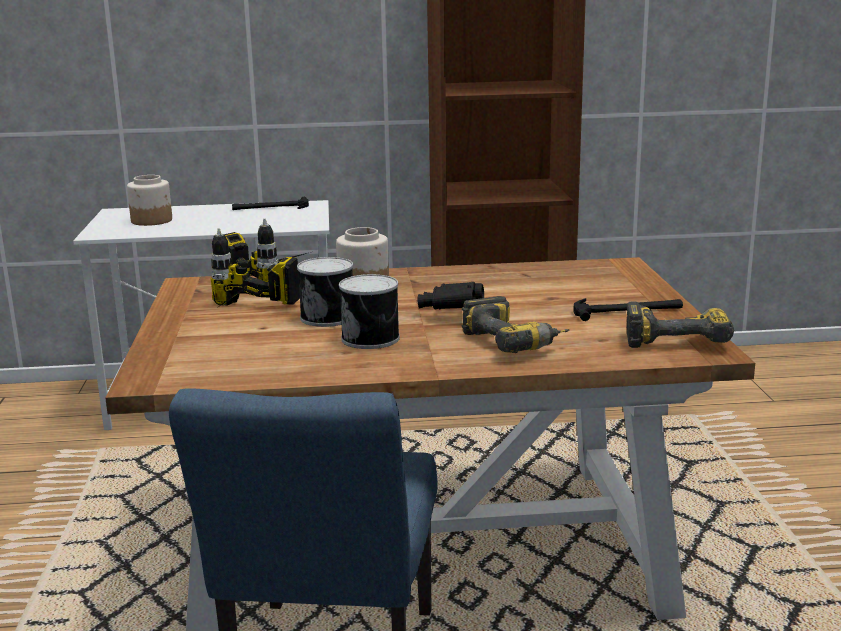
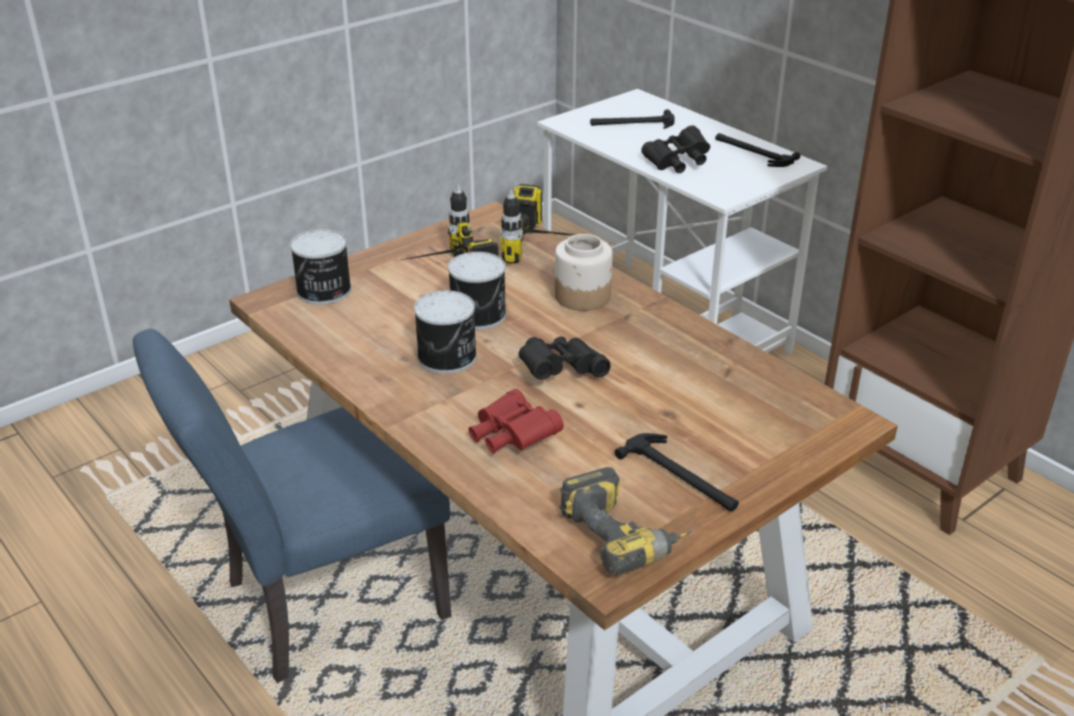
camera: 55 degrees right, 15 degrees up
jar [127,175,172,226] -> hammer [590,109,675,129]
power drill [462,296,570,353] -> red binoculars [469,389,564,454]
none -> can [290,229,351,305]
none -> black binoculars [641,125,710,173]

